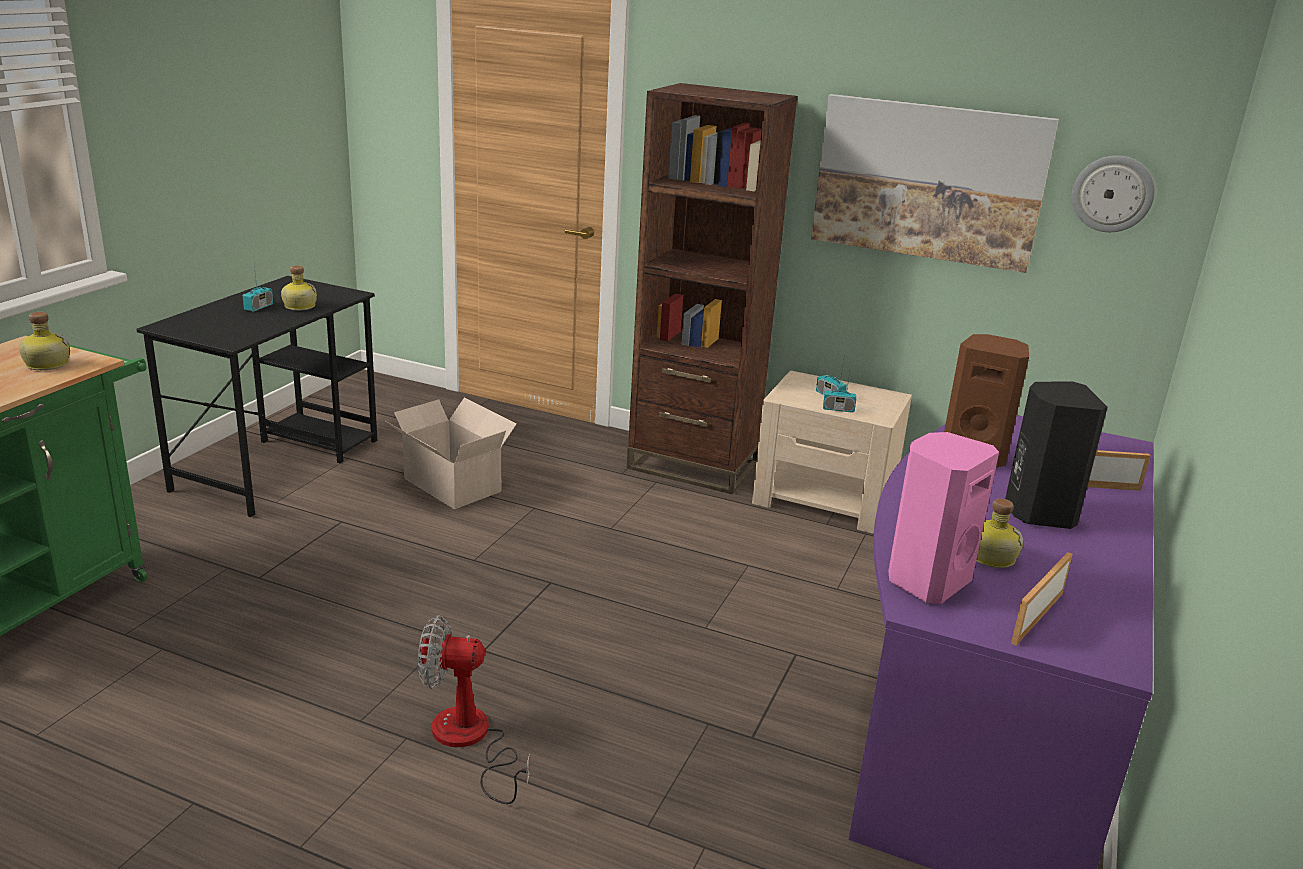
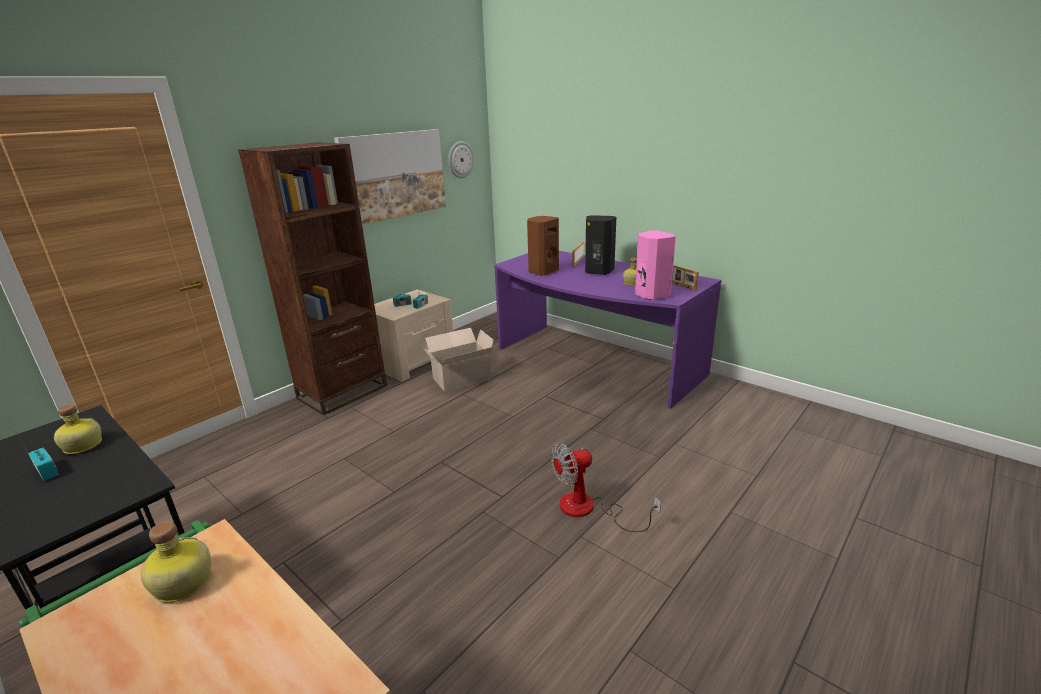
camera: 70 degrees left, 0 degrees up
cardboard box [386,397,516,509] -> cardboard box moved to [420,328,494,392]
fan [418,615,530,804] -> fan turned 45 degrees clockwise [551,443,661,532]

